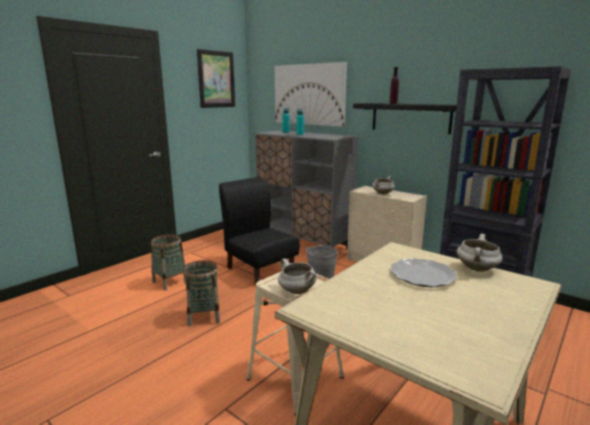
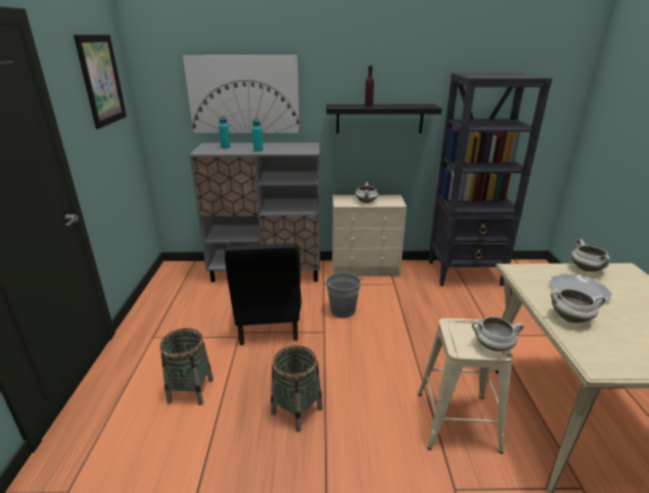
camera: 40 degrees left, 10 degrees up
black chair [219,177,300,285] -> black chair turned 105 degrees counterclockwise [225,243,301,345]
none -> white cooking pot [551,289,606,323]

